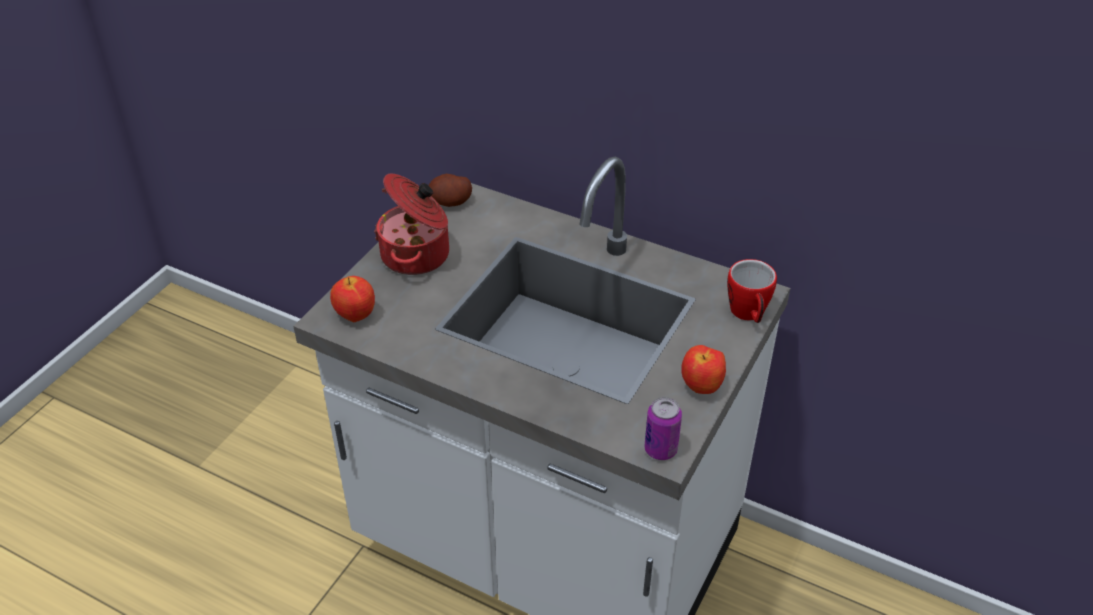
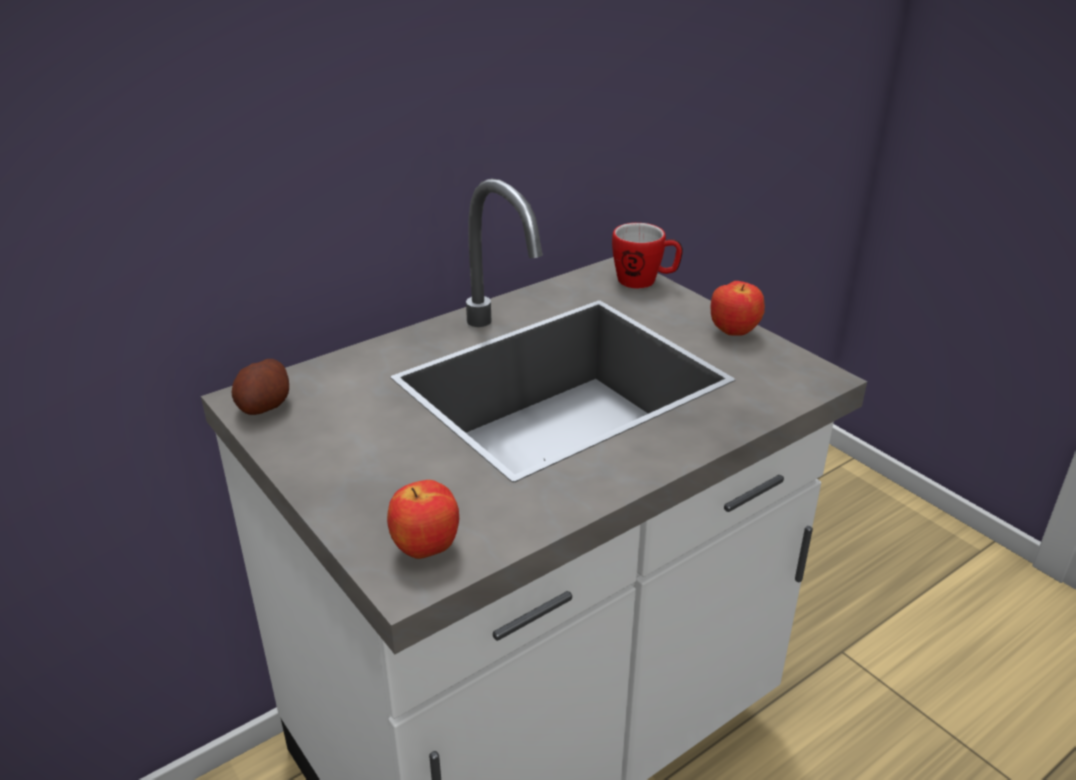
camera: 65 degrees left, 10 degrees down
cooking pot [374,174,449,275] -> none
can [644,397,682,460] -> none

